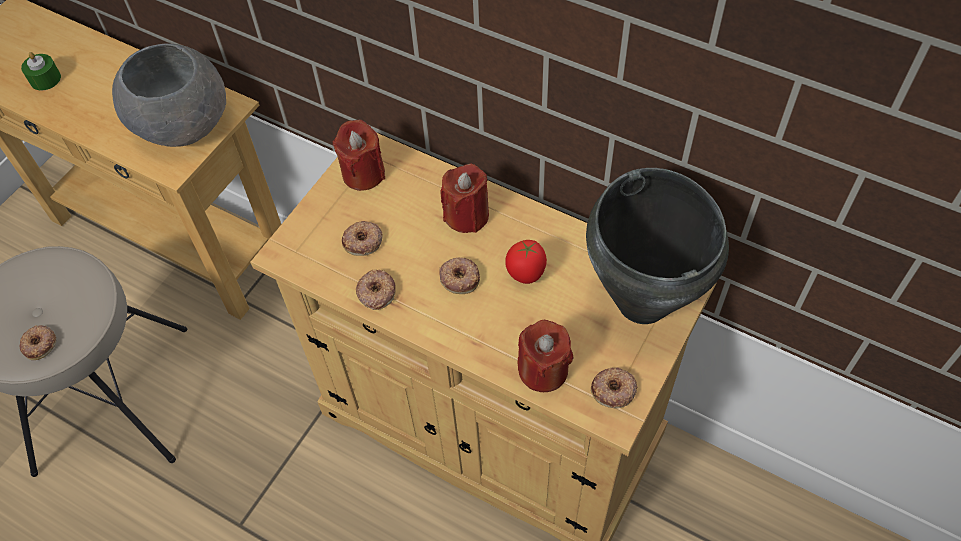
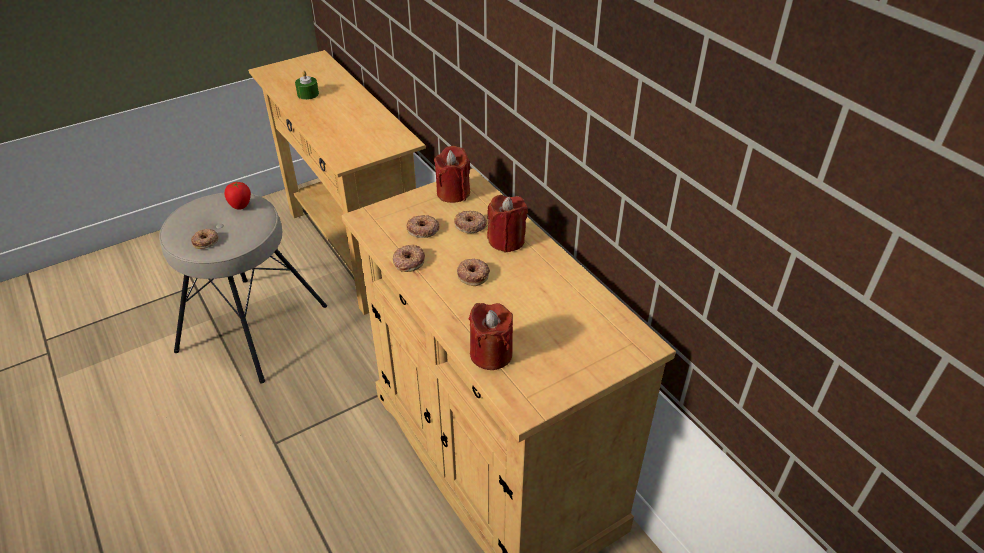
camera: 25 degrees right, 15 degrees down
grey bowl [112,44,226,147] -> none
tomato [505,240,547,284] -> tomato moved to [224,181,251,210]
black cooking pot [586,168,729,324] -> none
donut [591,367,637,408] -> donut moved to [454,211,487,233]

